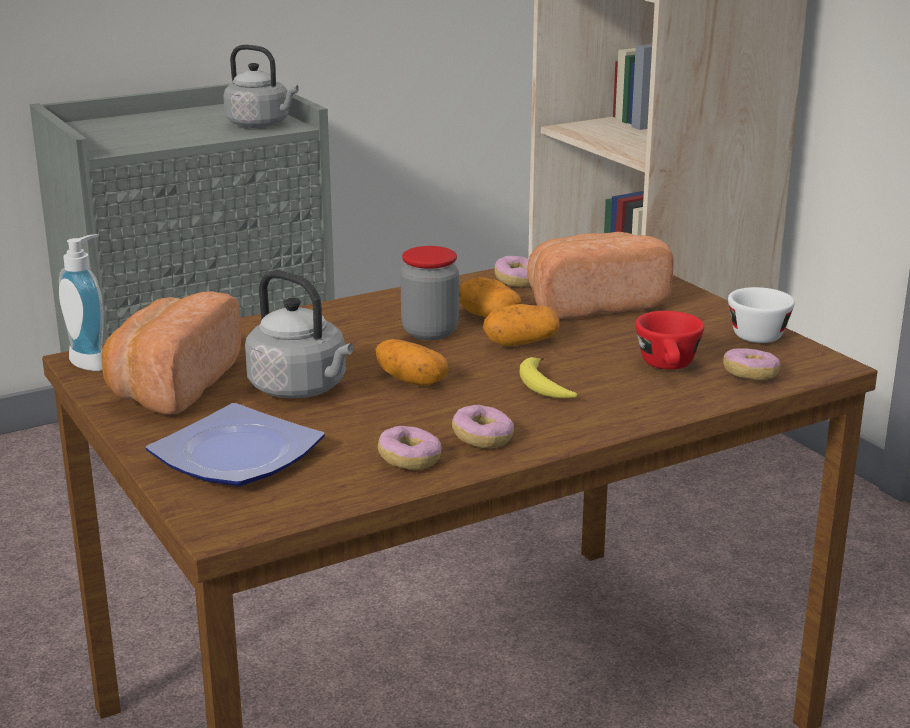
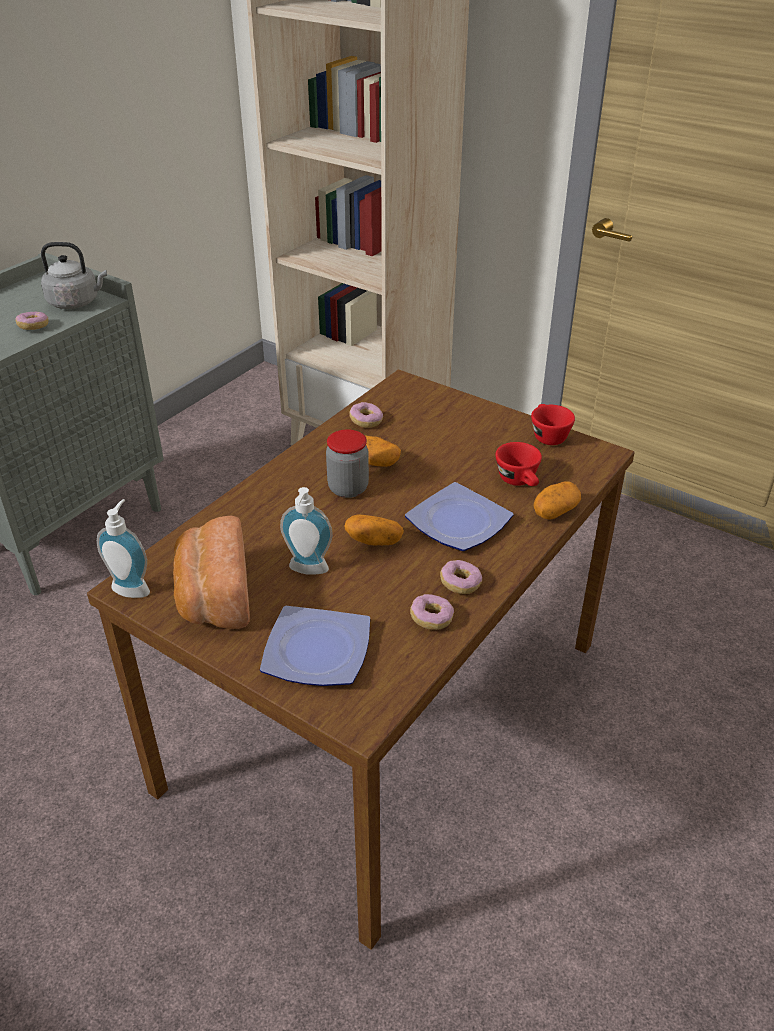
camera: 25 degrees left, 15 degrees up
grey kettle [245,270,353,398] -> soap dispenser [280,487,333,575]
potato [483,304,560,346] -> potato moved to [533,481,581,520]
banana [520,357,578,398] -> plate [405,482,513,551]
bread [528,232,674,319] -> none
donut [723,349,781,380] -> donut moved to [15,312,49,330]
white cup [728,287,795,343] -> red cup [531,404,575,445]

